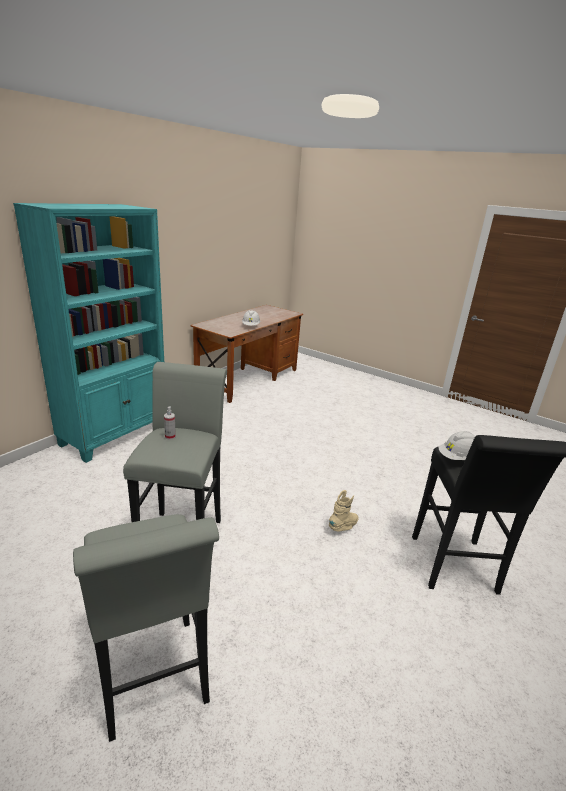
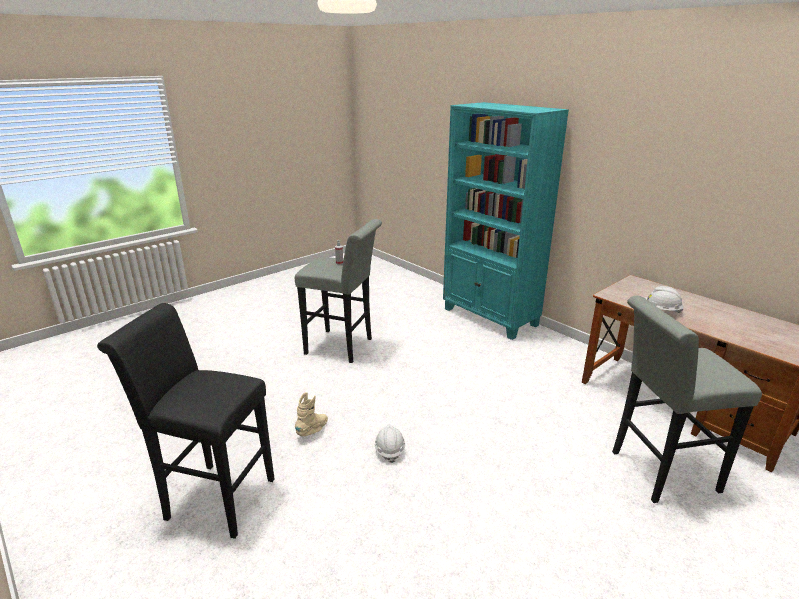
camera: 105 degrees right, 0 degrees up
grey stool [73,514,219,742] -> grey stool moved to [612,296,762,503]
beige boot [329,490,358,532] -> beige boot turned 120 degrees counterclockwise [295,392,328,436]
white hard hat [439,431,475,460] -> white hard hat moved to [375,424,405,463]

